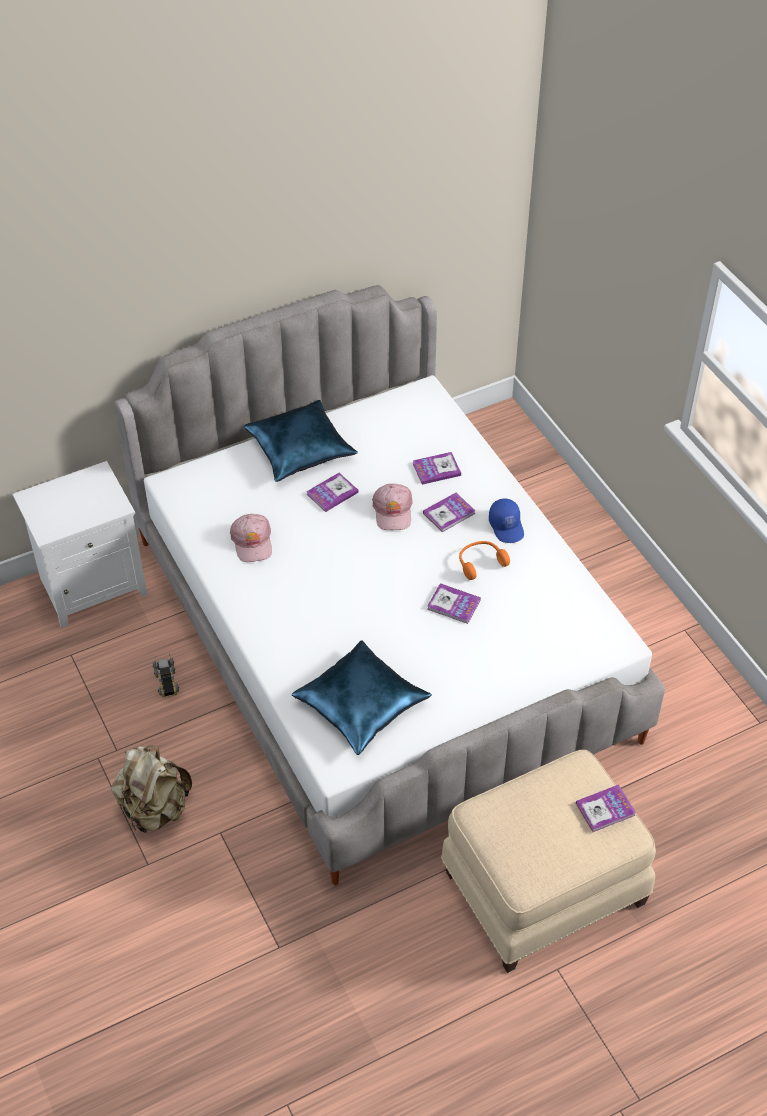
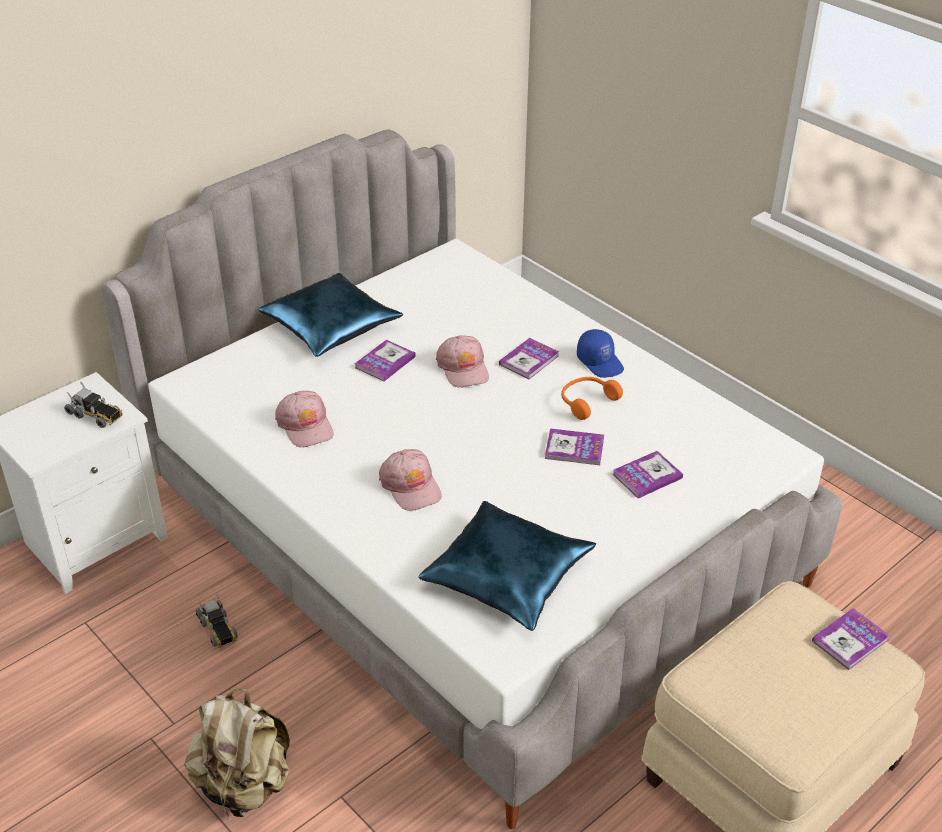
camera: 15 degrees left, 10 degrees down
book [413,452,461,485] -> book moved to [612,451,683,498]
none -> toy truck [64,382,123,428]
none -> pink cap [379,449,442,511]

